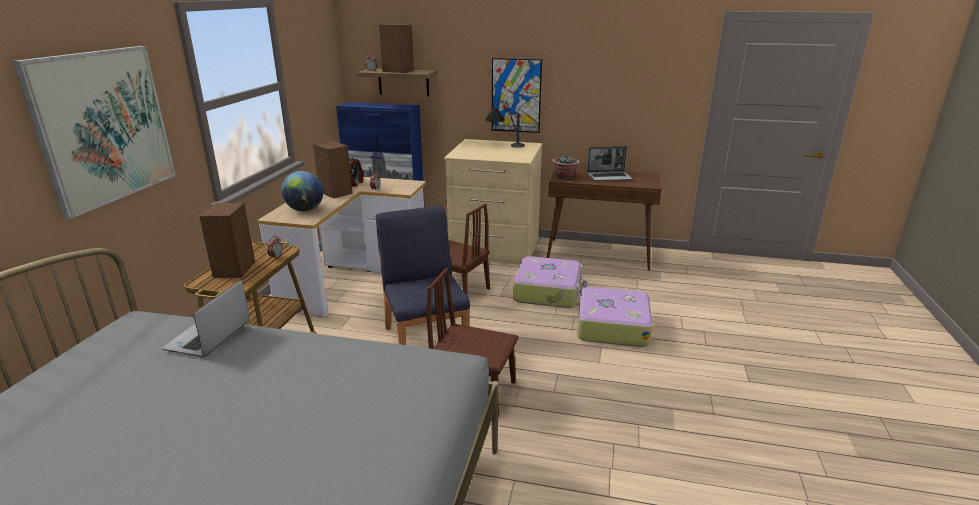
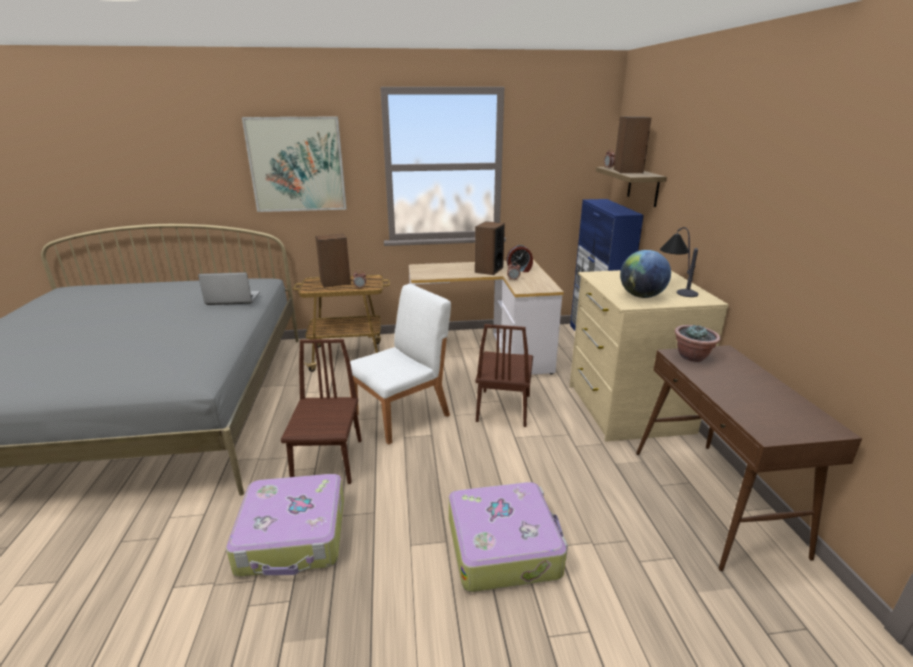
camera: 70 degrees right, 0 degrees up
globe [281,171,323,211] -> globe moved to [620,250,671,298]
blue chair [376,206,470,345] -> white chair [349,284,451,445]
picture [492,58,542,133] -> none
suitcase [513,256,587,308] -> suitcase moved to [226,474,344,577]
laptop [587,146,632,181] -> none

